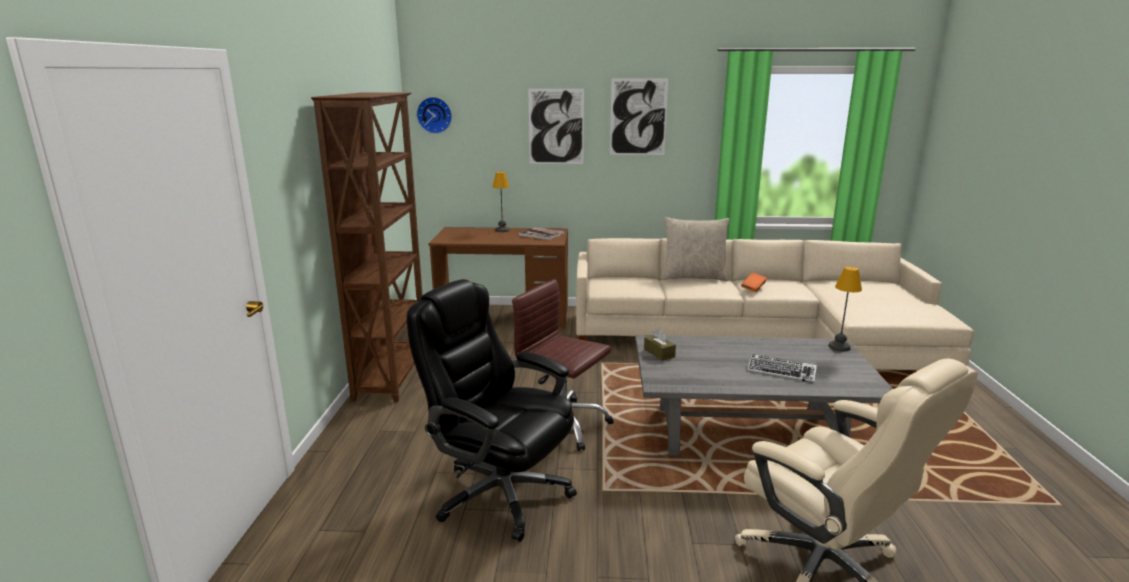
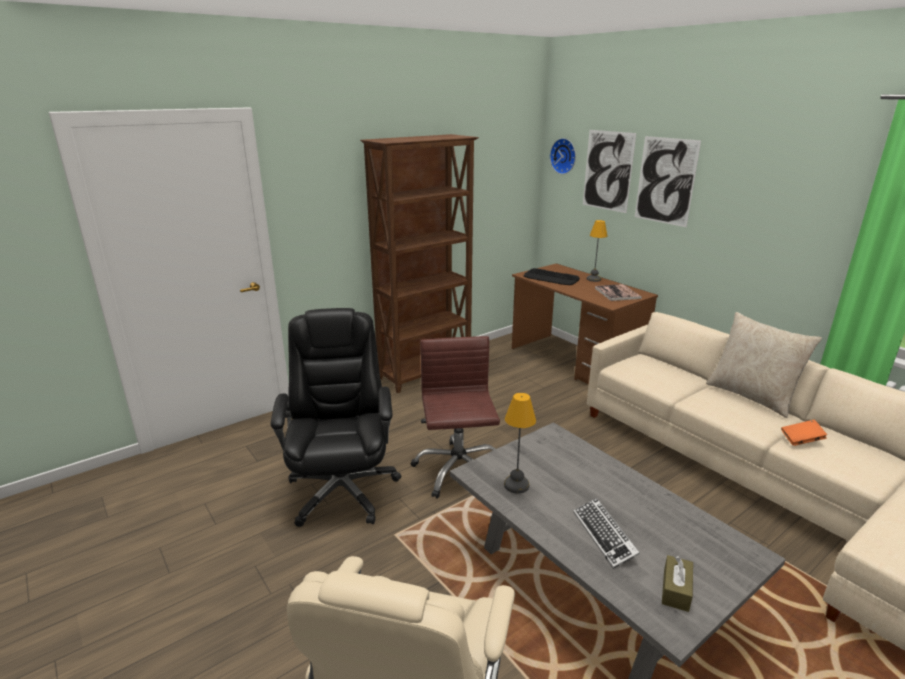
camera: 50 degrees right, 5 degrees up
picture [610,79,668,155] -> picture moved to [583,130,636,213]
brown tissue box [644,329,676,361] -> brown tissue box moved to [662,555,693,612]
table lamp [828,267,862,352] -> table lamp moved to [504,393,536,494]
none -> keyboard [524,268,580,285]

